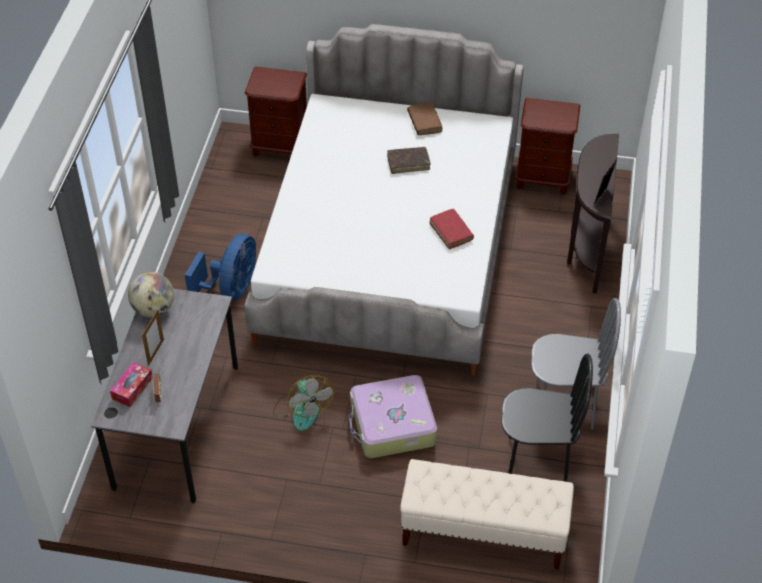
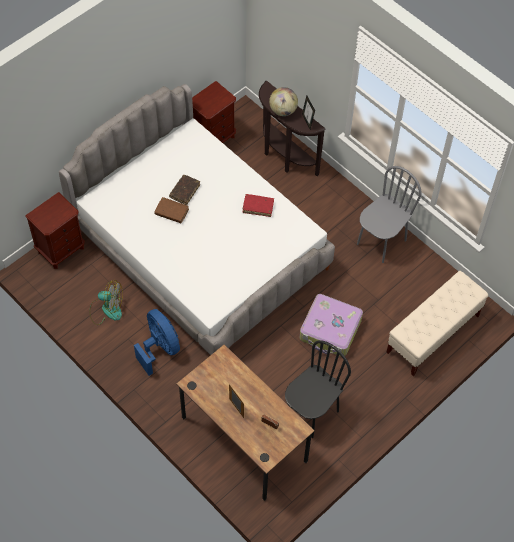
camera: 55 degrees left, 10 degrees up
grey desk [91,289,238,503] -> brown desk [176,344,315,501]
tissue box [110,362,153,407] -> none
globe [128,272,174,317] -> globe moved to [269,87,298,116]
fan [273,375,334,431] -> fan moved to [89,281,123,325]
brown book [407,102,442,135] -> brown book moved to [154,197,189,223]
black chair [501,353,593,482] -> black chair moved to [285,340,351,438]

